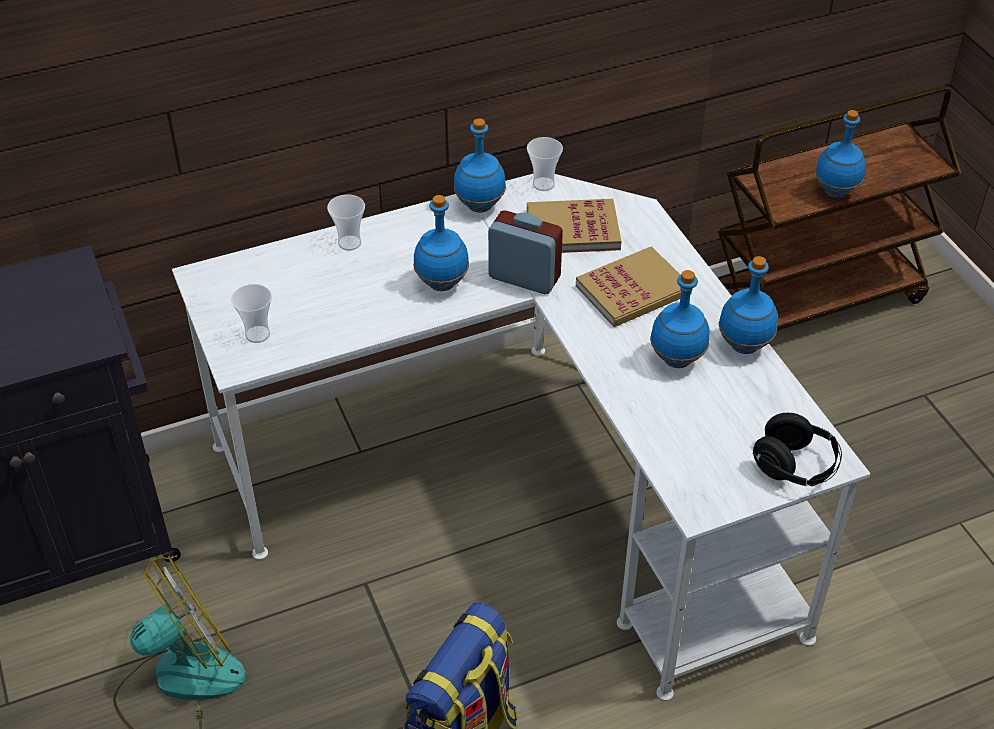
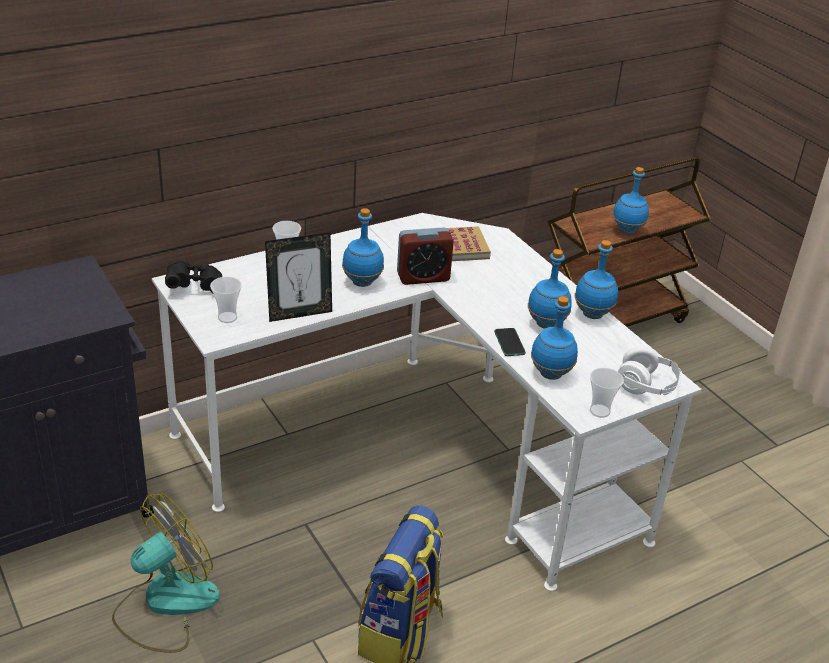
camera: 10 degrees left, 10 degrees down
blue bottle [454,118,506,213] -> blue bottle moved to [531,296,578,380]
alarm clock [488,210,563,294] -> alarm clock turned 150 degrees clockwise [397,227,454,285]
cup [527,137,563,191] -> cup moved to [590,368,624,418]
book [576,246,692,327] -> none
black headphones [752,413,842,486] -> white headphones [618,346,682,395]
none -> black binoculars [165,260,222,293]
none -> picture frame [265,232,332,322]
none -> phone [494,328,526,356]

